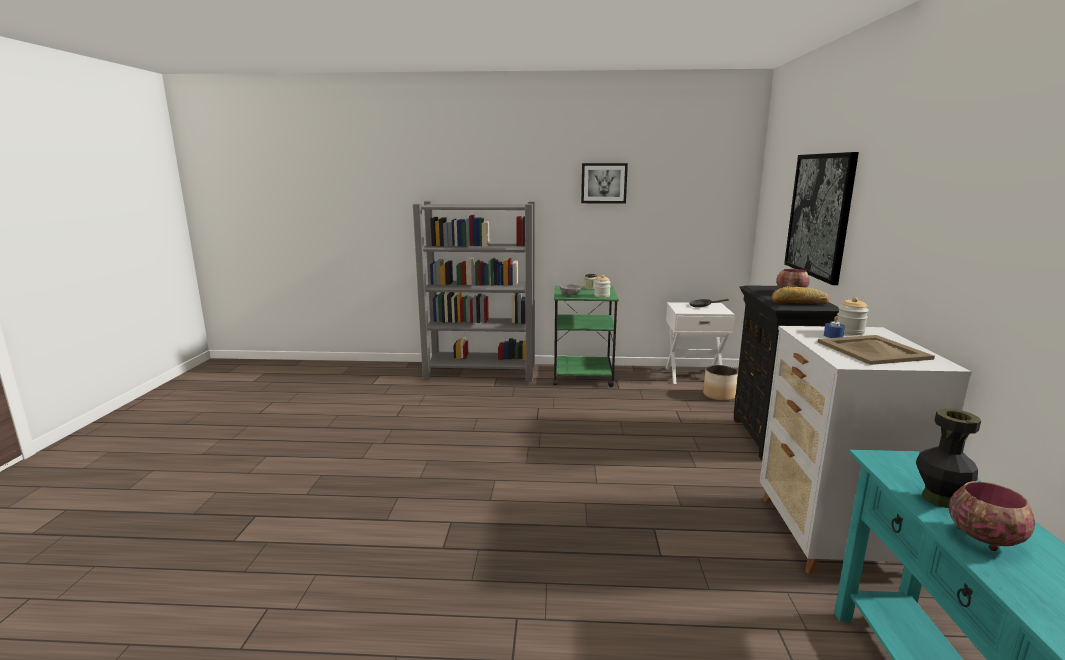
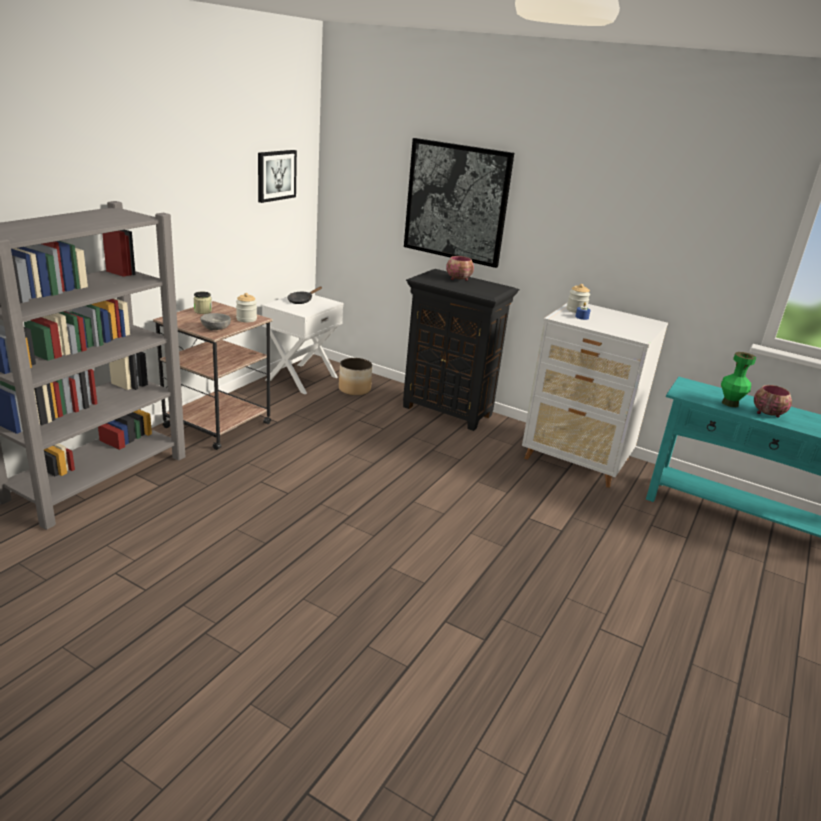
camera: 65 degrees left, 10 degrees up
green cart [553,286,619,387] -> brown cart [153,301,273,450]
picture [581,163,628,203] -> picture moved to [258,150,297,203]
bread [772,285,829,304] -> none
beige tray [818,335,935,365] -> none
black vase [916,408,981,508] -> green vase [721,352,756,407]

